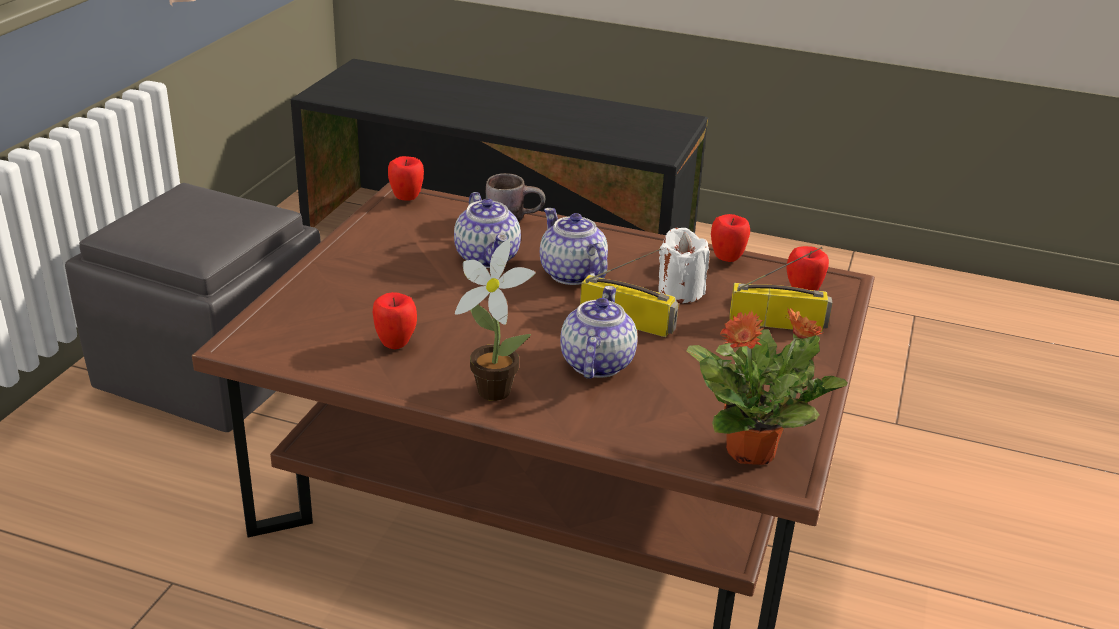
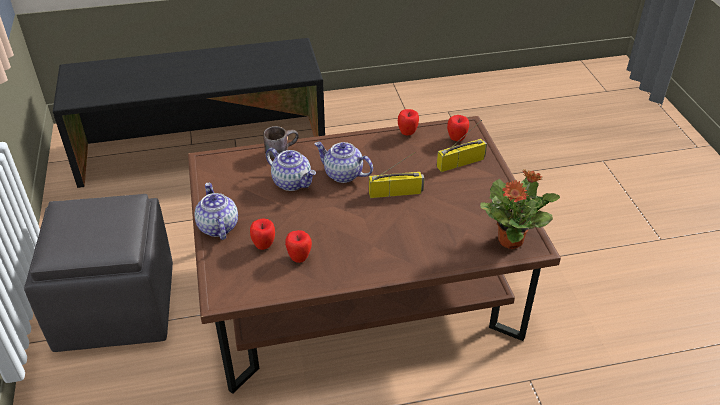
camera: 30 degrees left, 10 degrees up
apple [388,156,424,200] -> apple moved to [250,218,275,250]
potted plant [455,239,536,401] -> none
teapot [560,286,638,379] -> teapot moved to [194,183,238,240]
white candle [658,228,710,303] -> none

